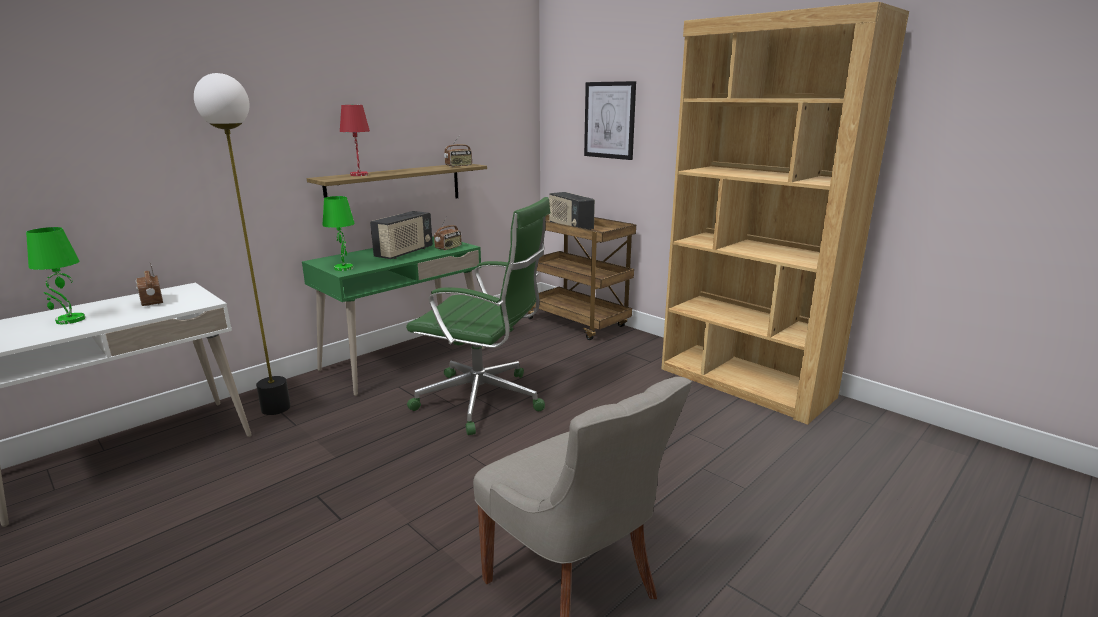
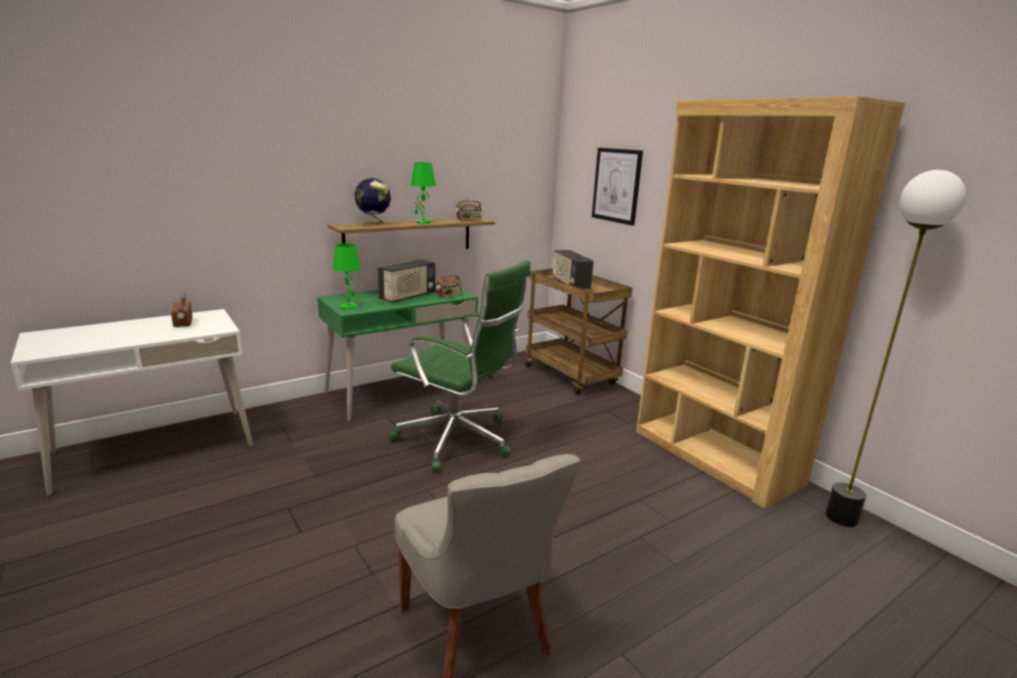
camera: 10 degrees right, 0 degrees up
green table lamp [26,227,85,324] -> green table lamp moved to [411,162,436,224]
floor lamp [194,73,291,415] -> floor lamp moved to [825,170,966,527]
red table lamp [340,105,370,176] -> globe [354,178,391,227]

